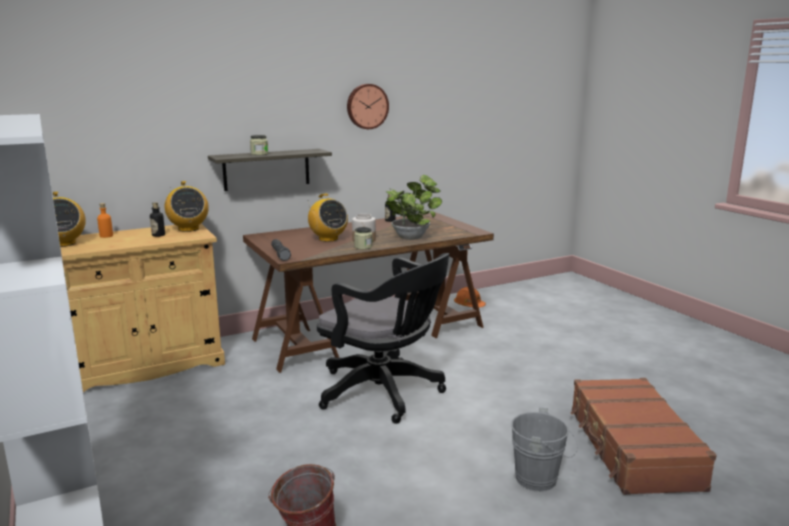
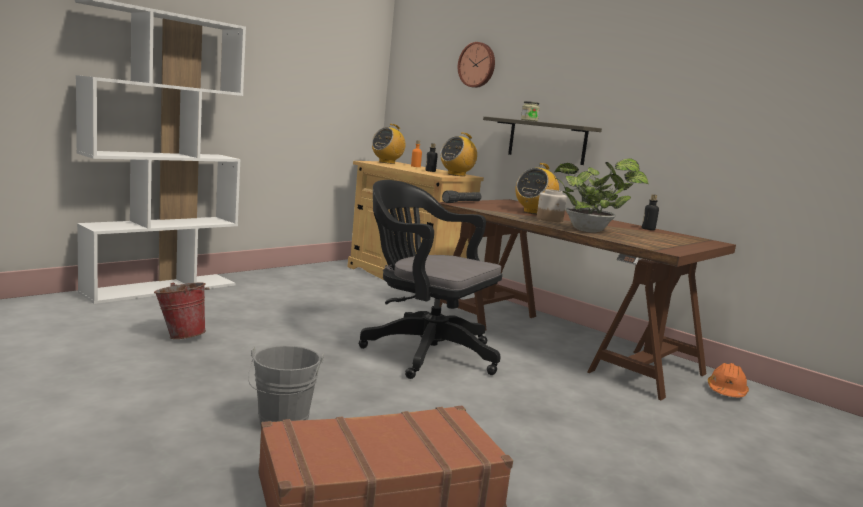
camera: 70 degrees right, 5 degrees down
black office chair [317,253,449,424] -> black office chair turned 105 degrees clockwise [358,180,502,379]
wall clock [347,84,389,129] -> wall clock moved to [458,42,495,88]
jar [354,227,372,250] -> none

